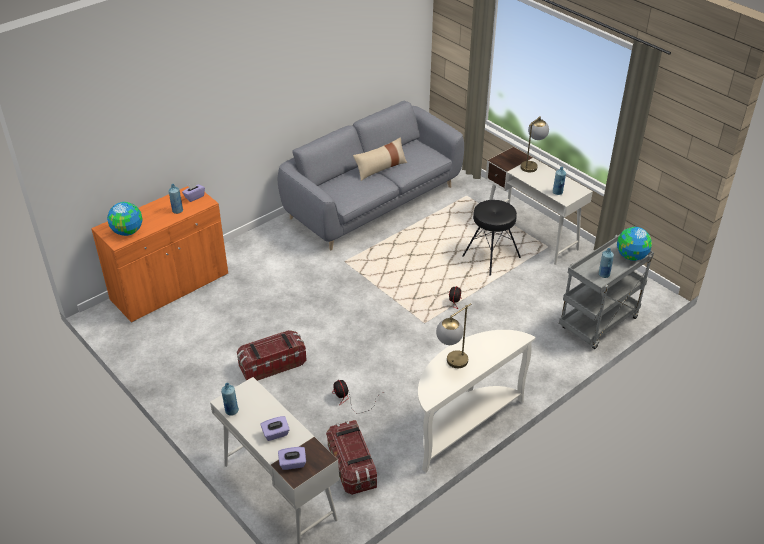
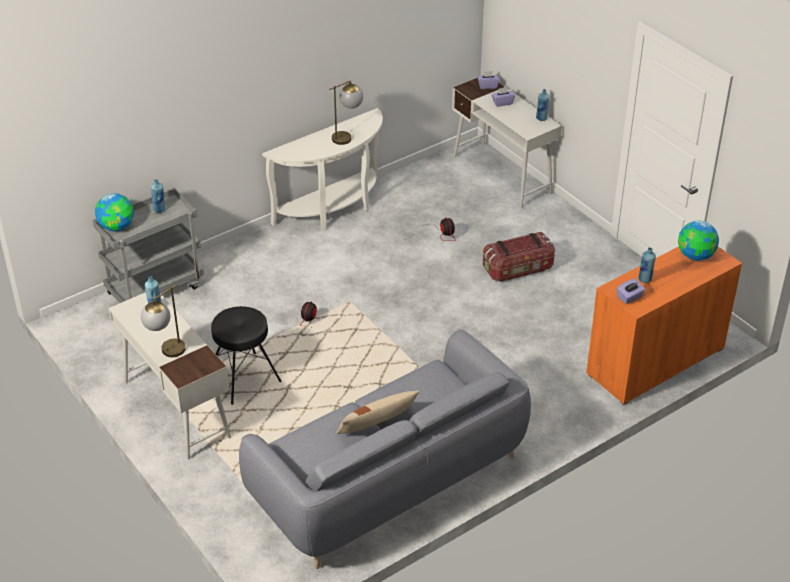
camera: 175 degrees left, 0 degrees up
storage box [326,420,377,495] -> none

